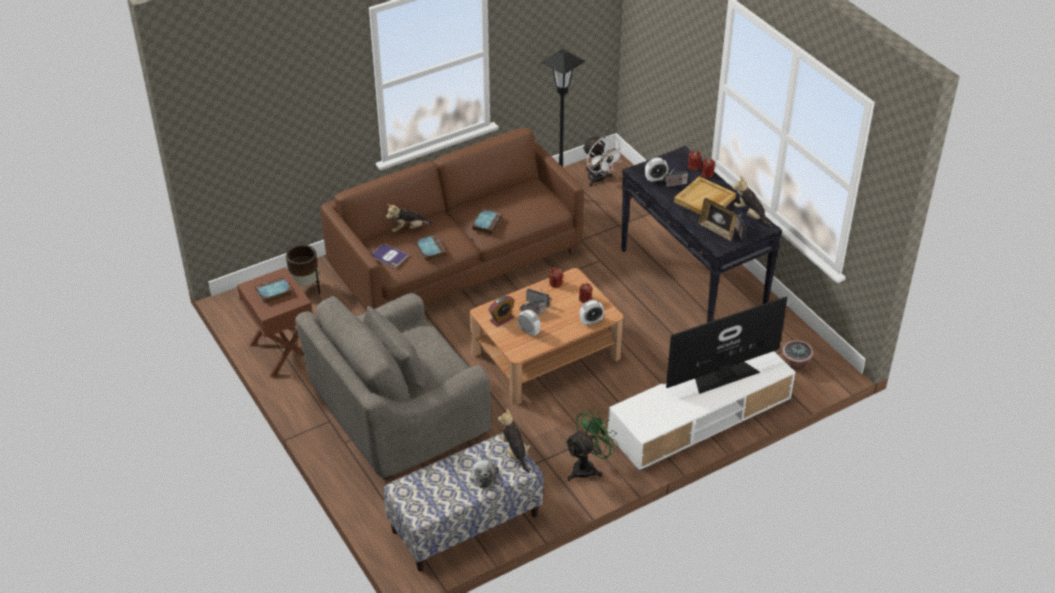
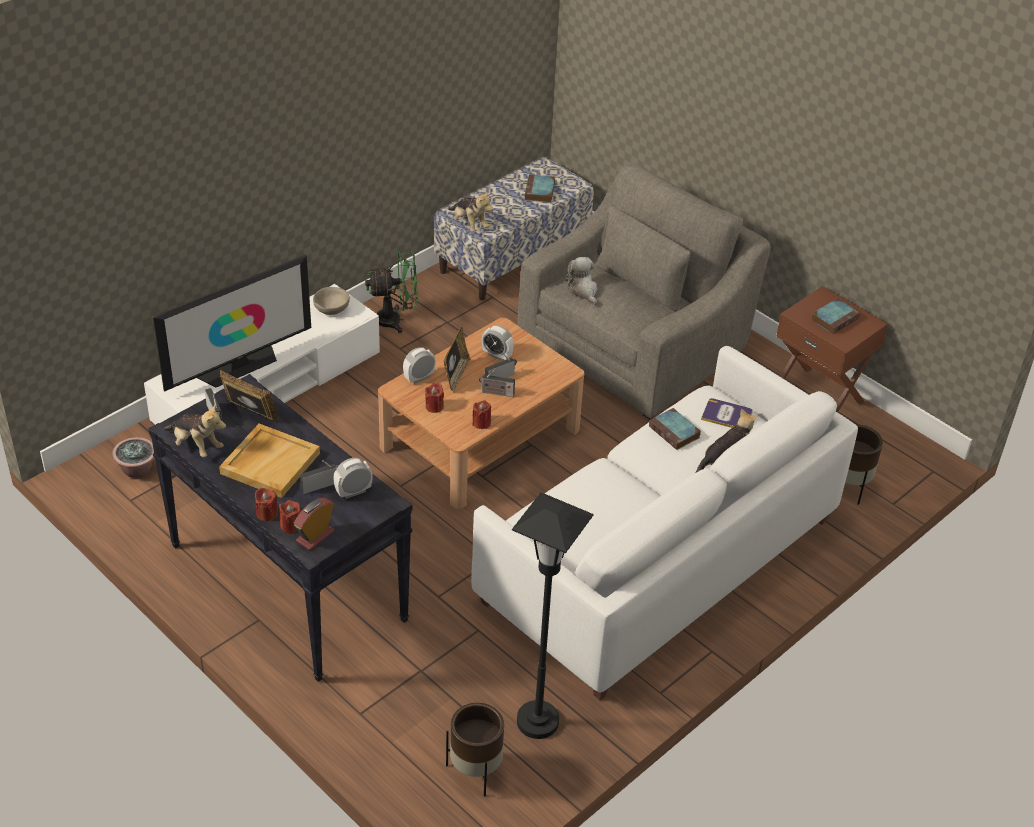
camera: 165 degrees right, 0 degrees up
brown sofa [321,128,584,311] -> white sofa [471,346,858,700]
plush toy [470,453,499,488] -> plush toy moved to [565,257,597,305]
book [472,209,502,235] -> book moved to [525,174,555,203]
alarm clock [489,296,515,327] -> alarm clock moved to [294,498,334,550]
green fan [565,409,619,481] -> green fan turned 135 degrees counterclockwise [365,251,418,333]
white fan [582,135,624,187] -> brown planter [446,703,504,797]
none -> beige bowl [313,287,350,315]
none -> picture frame [444,327,471,393]

